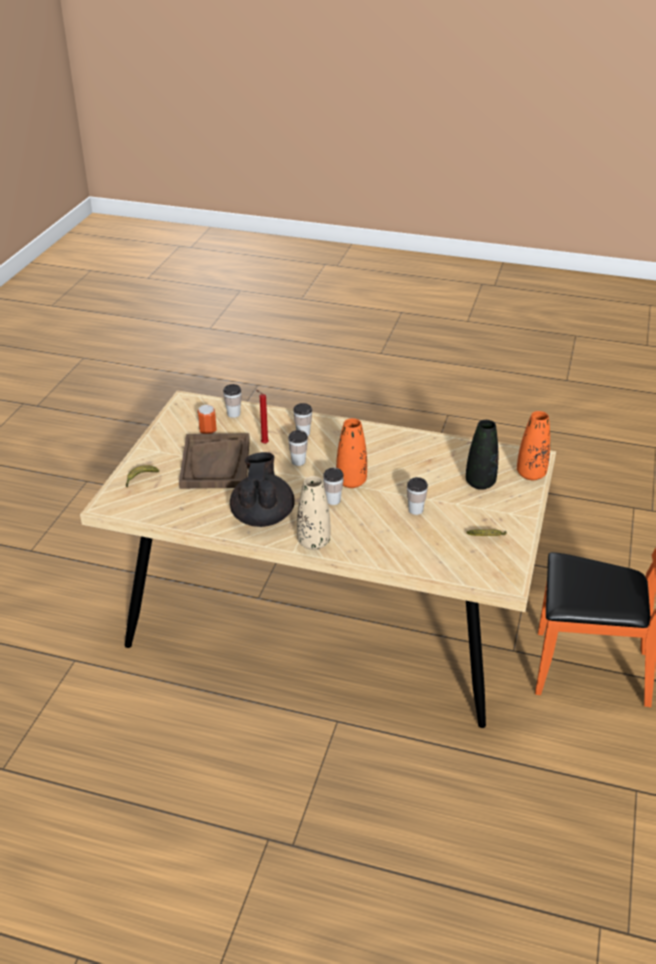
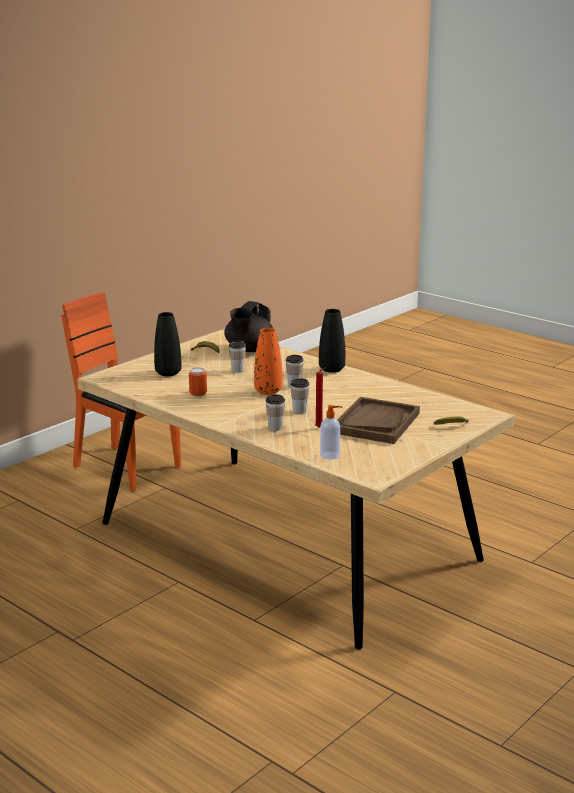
camera: 155 degrees left, 15 degrees down
can [198,405,217,434] -> can moved to [189,367,207,397]
cup [223,384,242,418] -> soap dispenser [320,405,343,460]
black teapot [230,452,295,527] -> black teapot moved to [224,301,273,352]
beige vase [297,476,330,550] -> black vase [319,309,345,373]
orange vase [517,411,550,480] -> none

